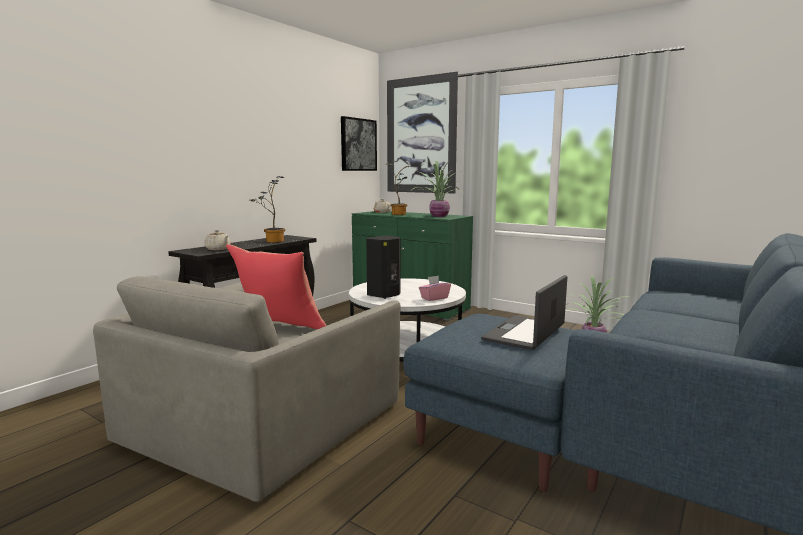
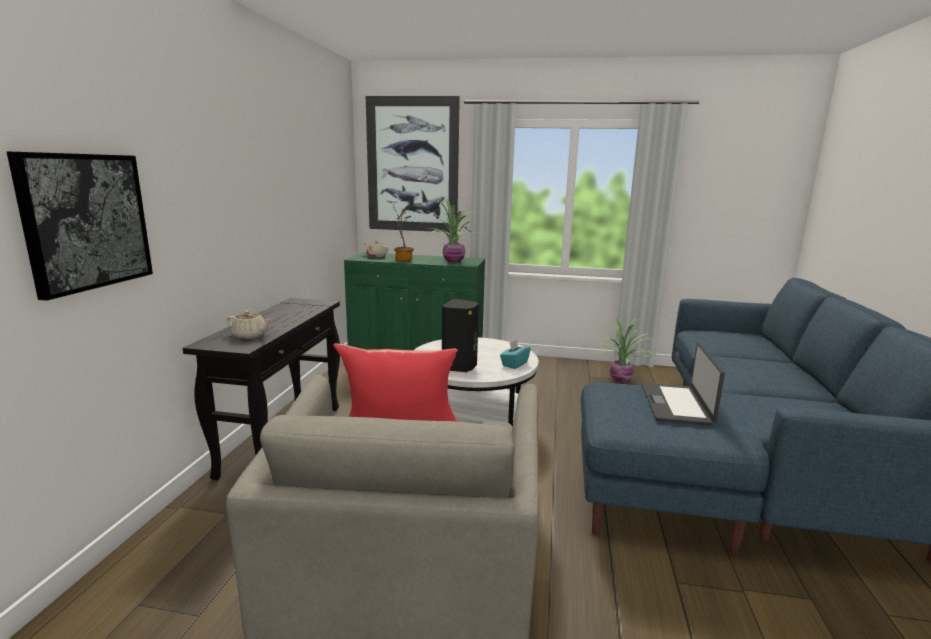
camera: 25 degrees left, 5 degrees up
potted plant [249,176,285,243] -> none
picture [341,116,377,171] -> picture moved to [7,152,153,301]
pink tissue box [419,276,451,301] -> turquoise tissue box [500,340,531,369]

